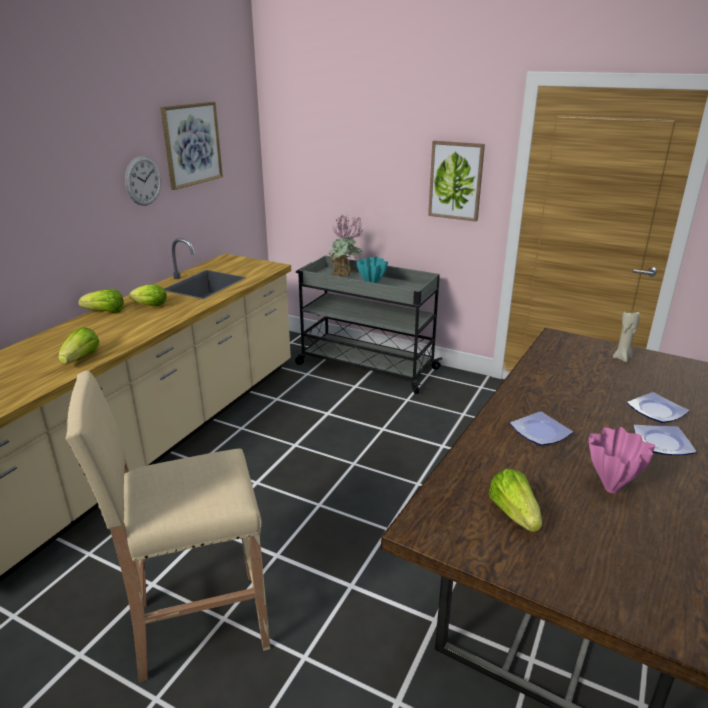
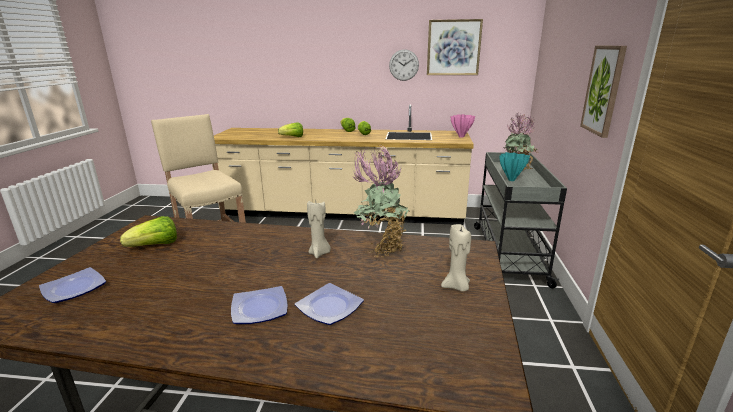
camera: 70 degrees right, 5 degrees down
plate [510,411,573,446] -> plate moved to [39,267,106,303]
pink vase [589,427,655,493] -> pink vase moved to [451,114,475,138]
none -> beige candle [307,201,331,259]
none -> potted plant [353,145,410,258]

